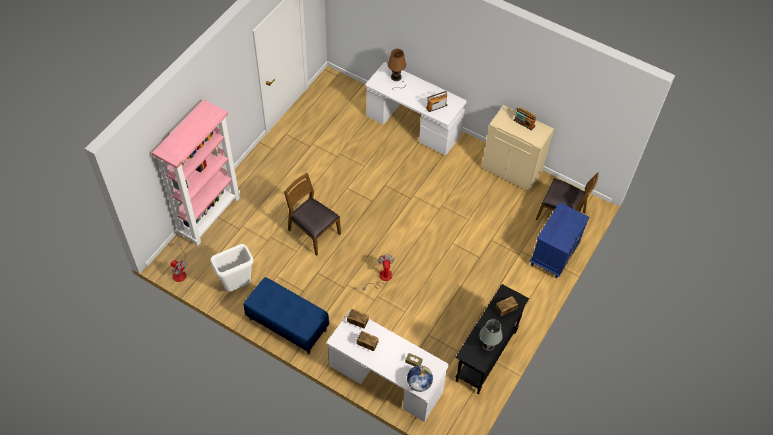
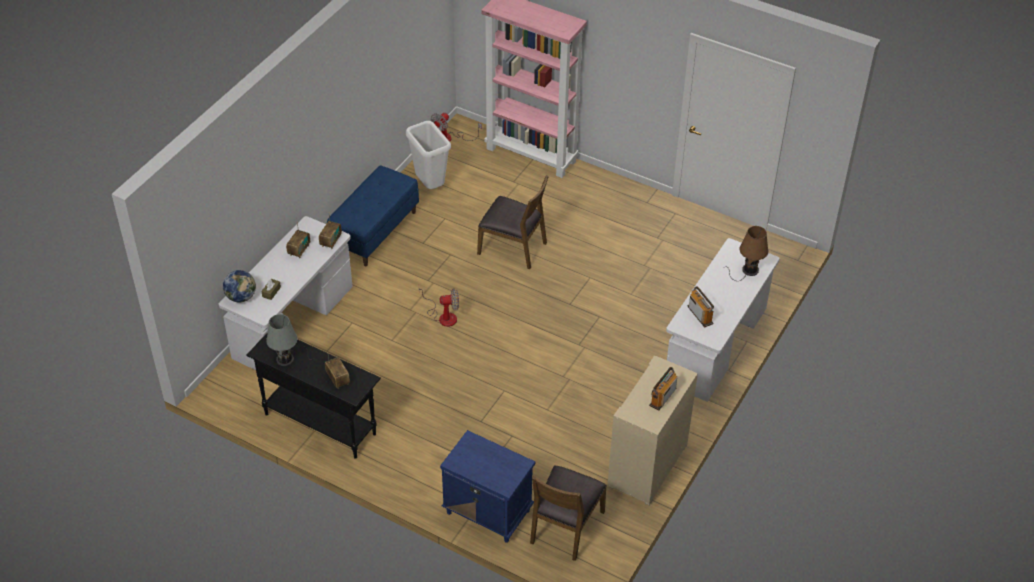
camera: 90 degrees right, 10 degrees down
brown chair [284,172,341,256] -> brown chair turned 75 degrees clockwise [477,175,549,269]

